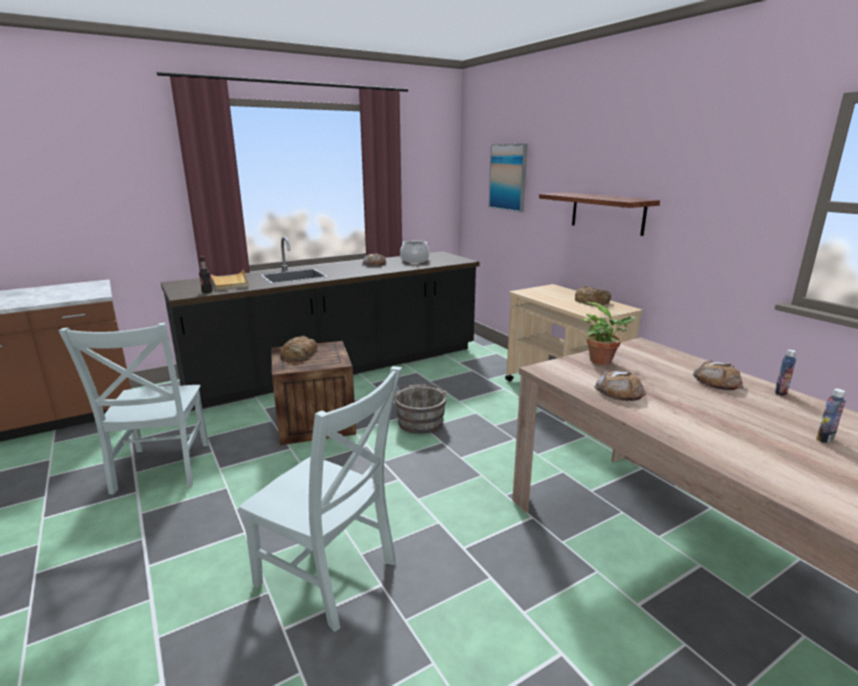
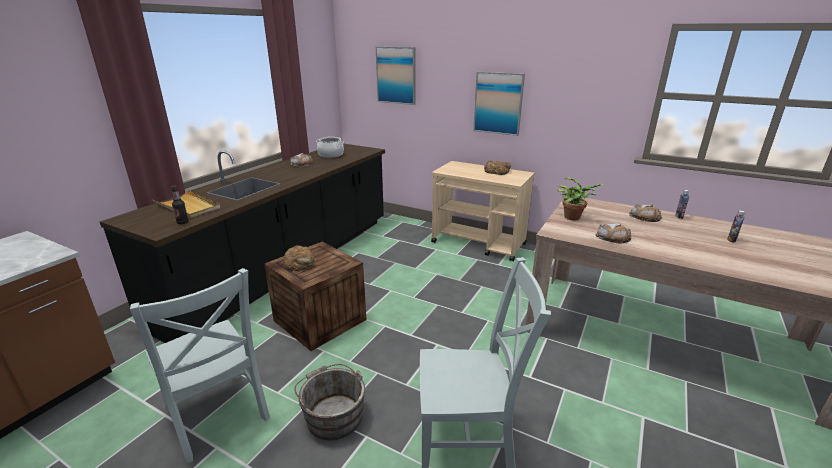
camera: 30 degrees left, 5 degrees up
grey bucket [394,384,447,434] -> grey bucket moved to [294,364,365,441]
shelf [539,193,660,236] -> picture [473,72,525,136]

